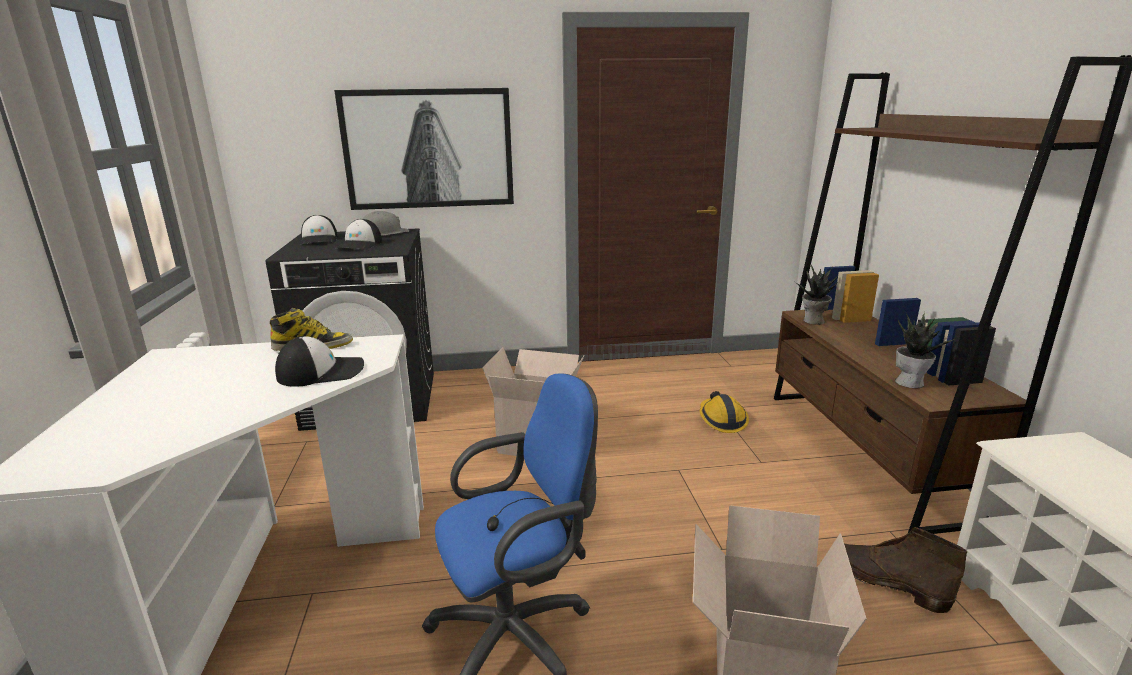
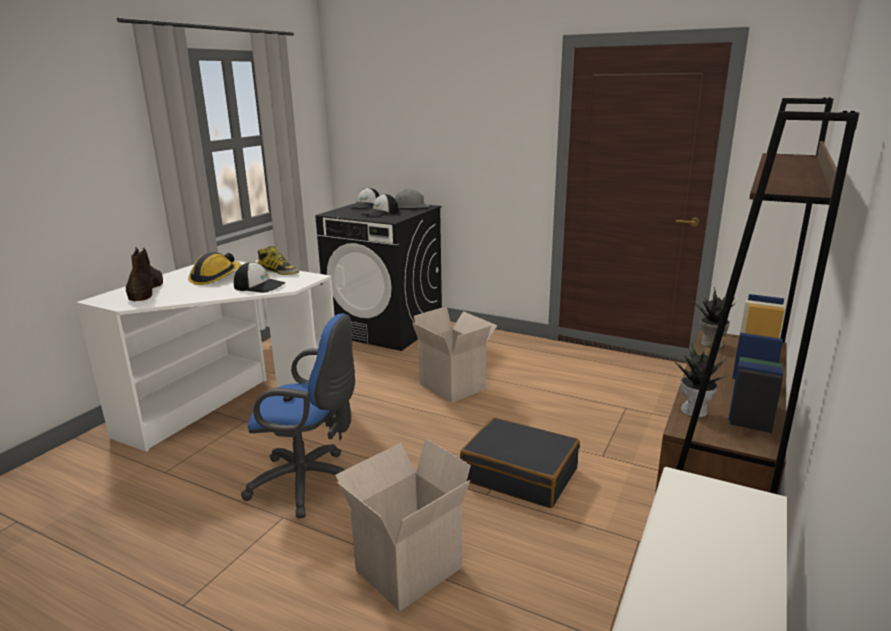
camera: 35 degrees right, 0 degrees up
picture [334,88,514,210] -> none
hard hat [700,391,749,433] -> hard hat moved to [188,252,241,285]
brown boot [844,527,967,613] -> brown boot moved to [126,247,163,302]
none -> black suitcase [460,417,580,508]

